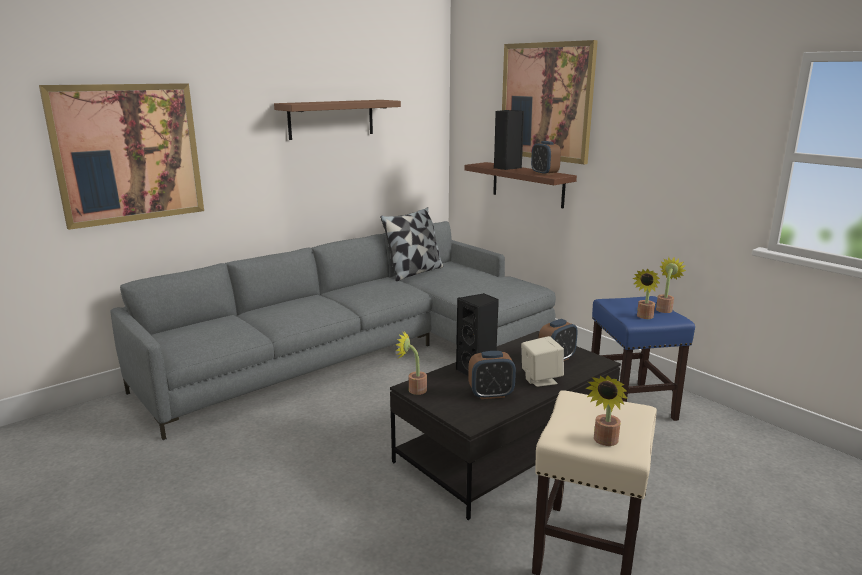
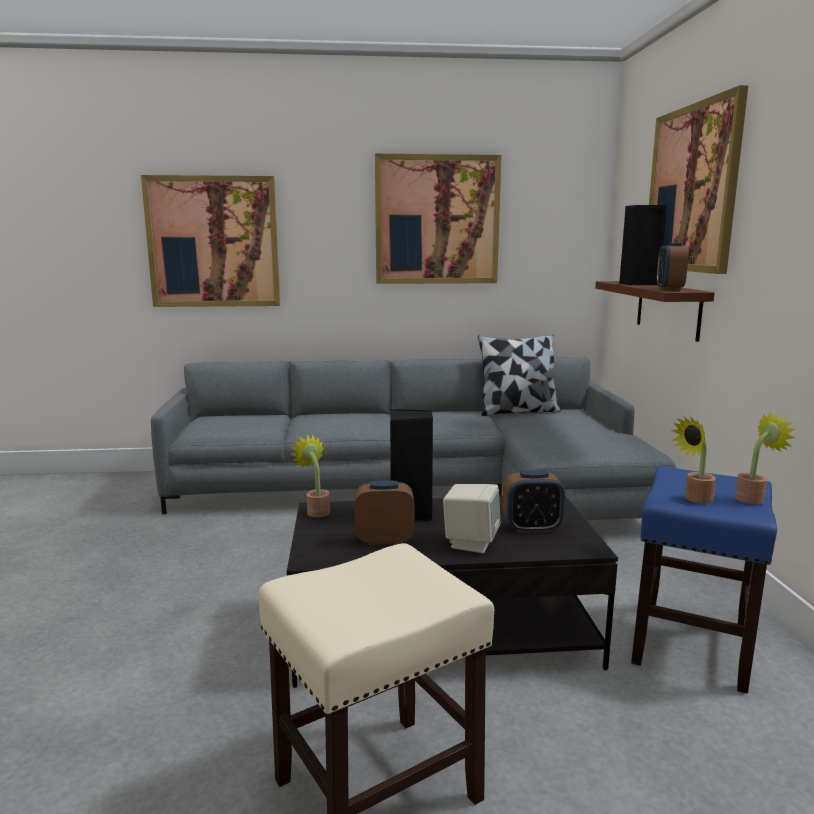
camera: 35 degrees right, 5 degrees down
brown shelf [274,100,401,140] -> picture [375,154,501,284]
alarm clock [468,351,516,399] -> alarm clock turned 150 degrees clockwise [354,480,415,545]
potted plant [585,376,628,446] -> none

